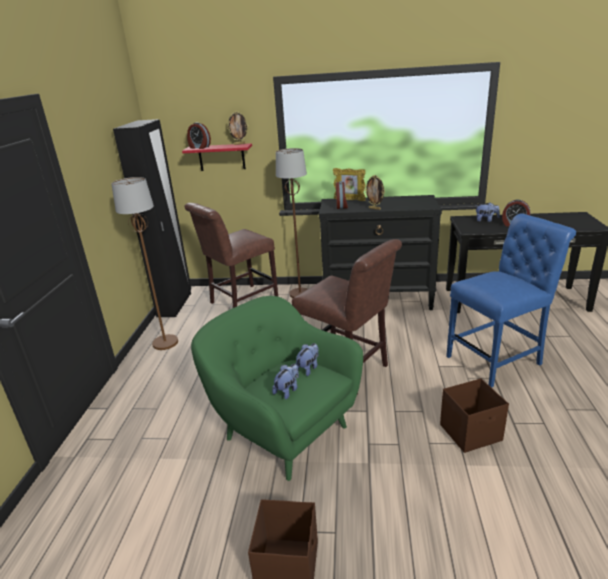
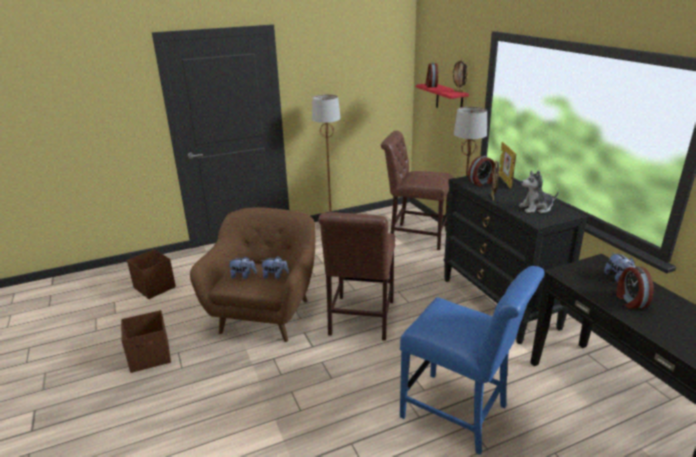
camera: 60 degrees right, 0 degrees up
black wardrobe [113,119,191,317] -> none
green armchair [191,296,363,481] -> brown armchair [190,207,315,342]
brown storage box [440,378,509,453] -> brown storage box moved to [127,249,176,299]
none -> plush toy [519,171,559,214]

